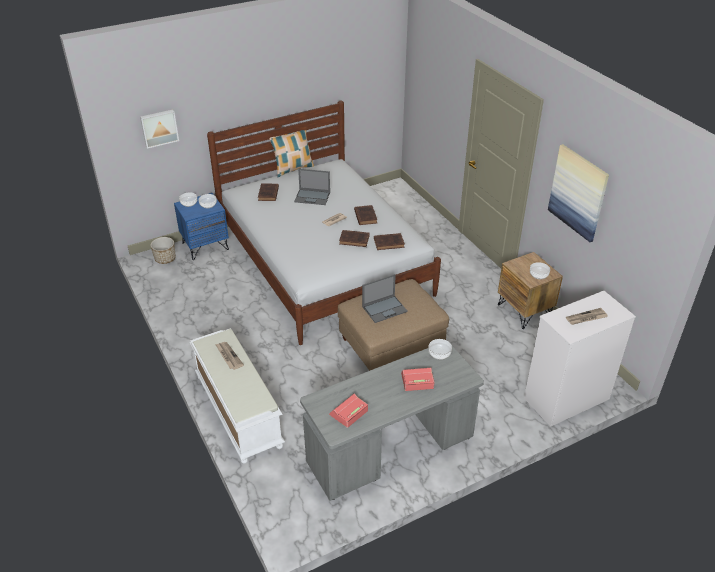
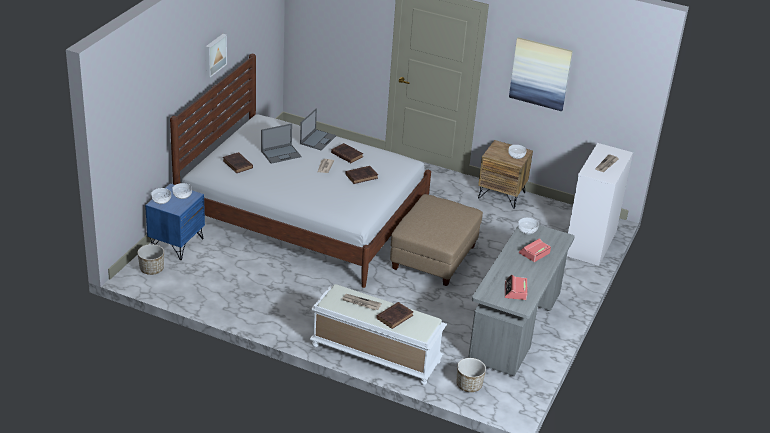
camera: 40 degrees left, 5 degrees down
picture [140,109,179,149] -> picture moved to [206,34,227,78]
pillow [269,130,314,177] -> none
laptop [362,274,408,323] -> laptop moved to [300,108,336,150]
brown book [374,233,405,250] -> brown book moved to [376,302,413,329]
none -> planter [457,358,486,392]

